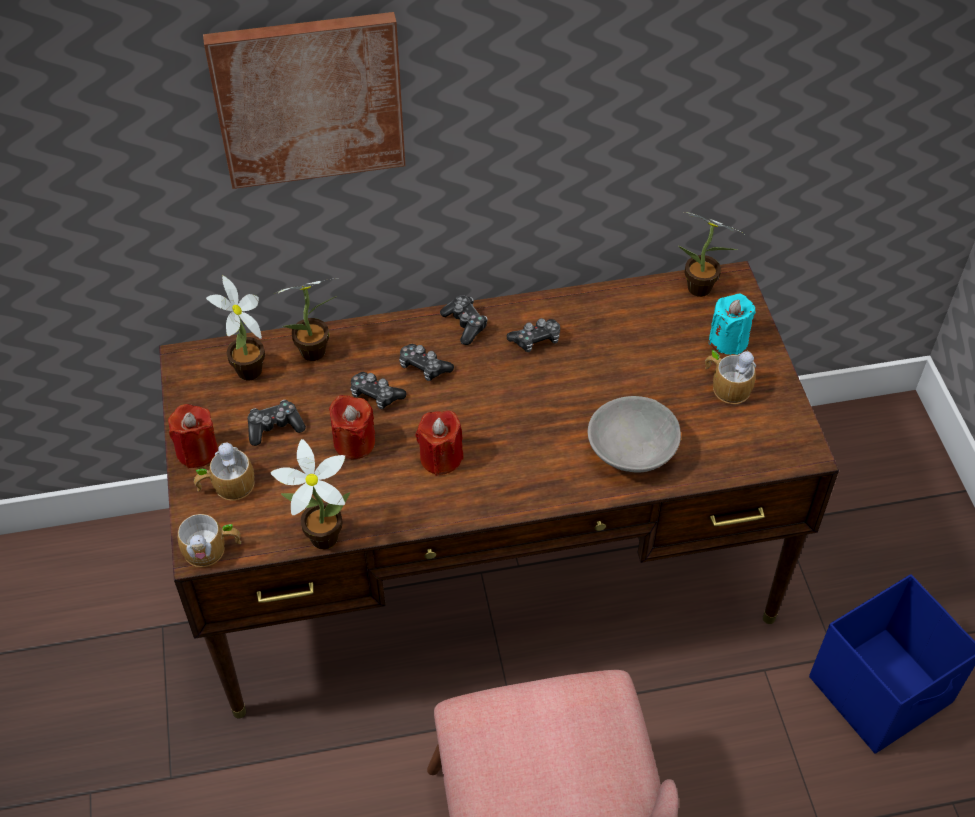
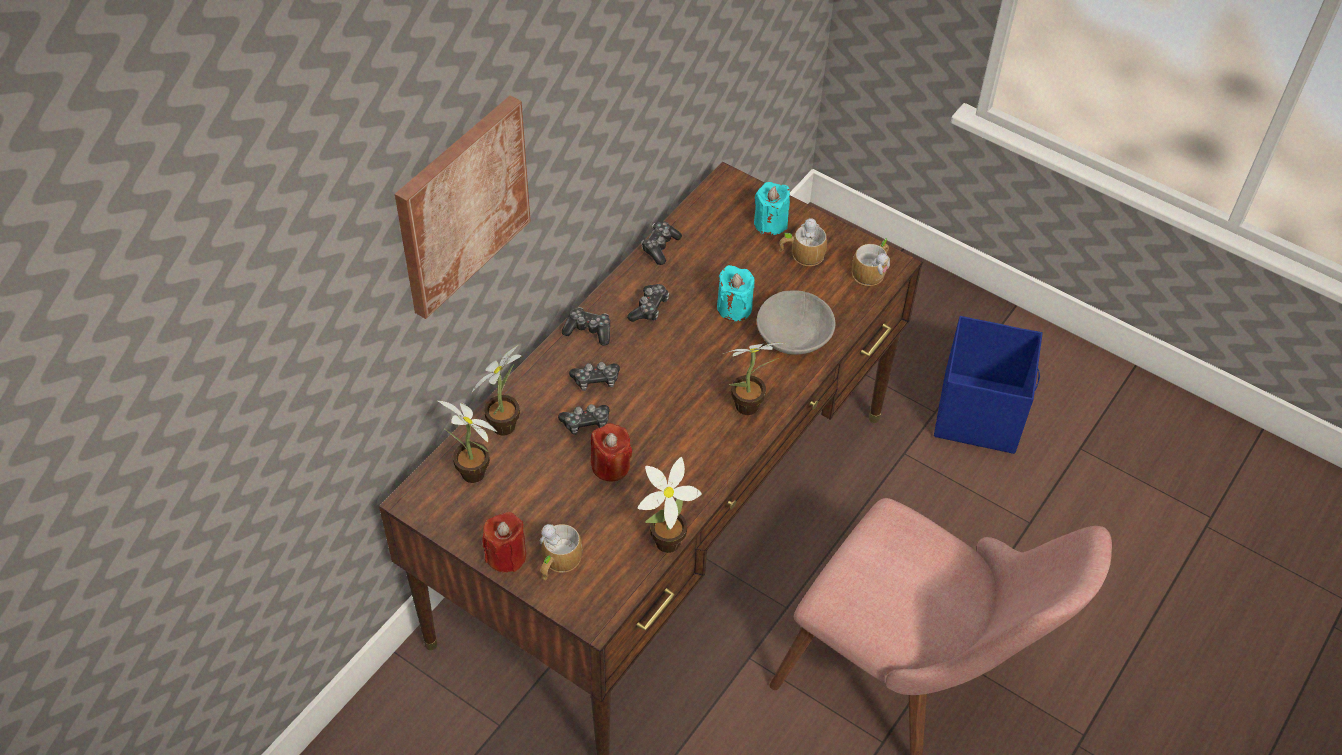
camera: 45 degrees left, 0 degrees up
mug [177,514,241,567] -> mug moved to [852,238,890,286]
game controller [247,400,306,446] -> game controller moved to [641,221,682,265]
red candle [416,410,464,476] -> none
potted plant [678,212,744,297] -> potted plant moved to [723,343,785,415]
none -> turquoise candle [717,265,755,321]

